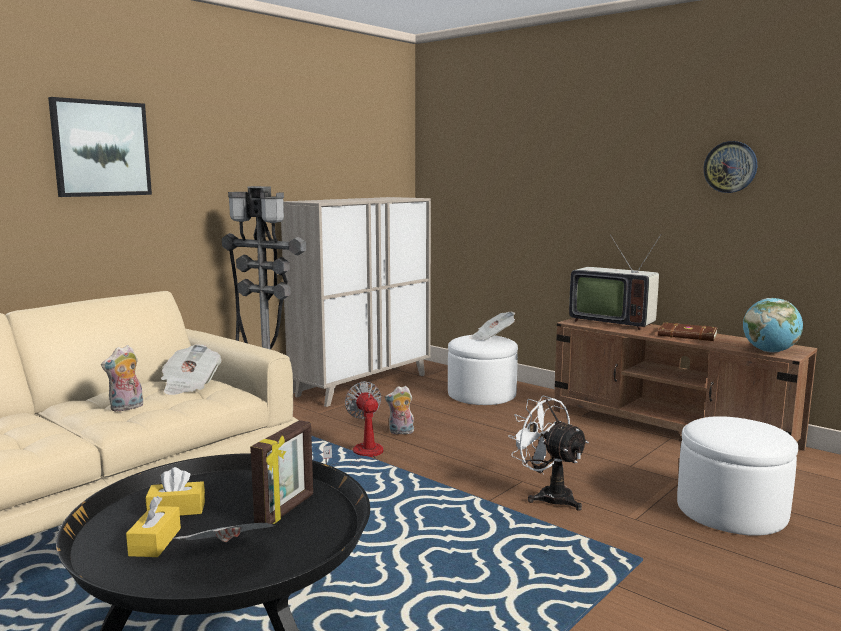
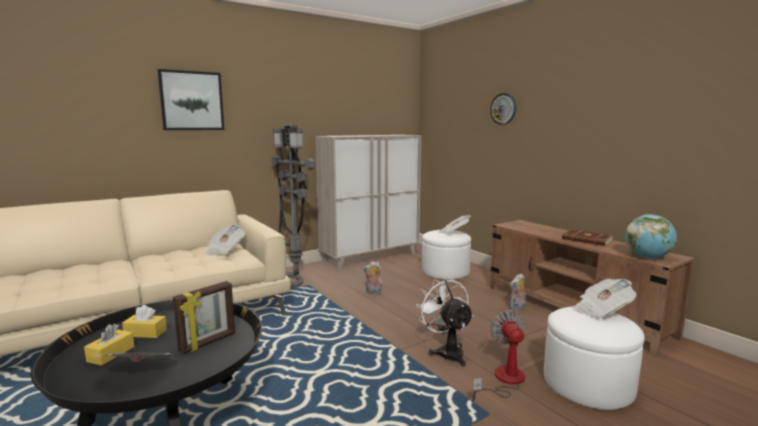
camera: 15 degrees right, 0 degrees up
plush toy [101,345,143,412] -> plush toy moved to [509,273,526,310]
fan [323,381,383,466] -> fan moved to [473,310,525,401]
television [569,235,661,330] -> none
wall clock [704,141,757,193] -> wall clock moved to [490,93,516,125]
none -> newspaper [572,279,636,318]

